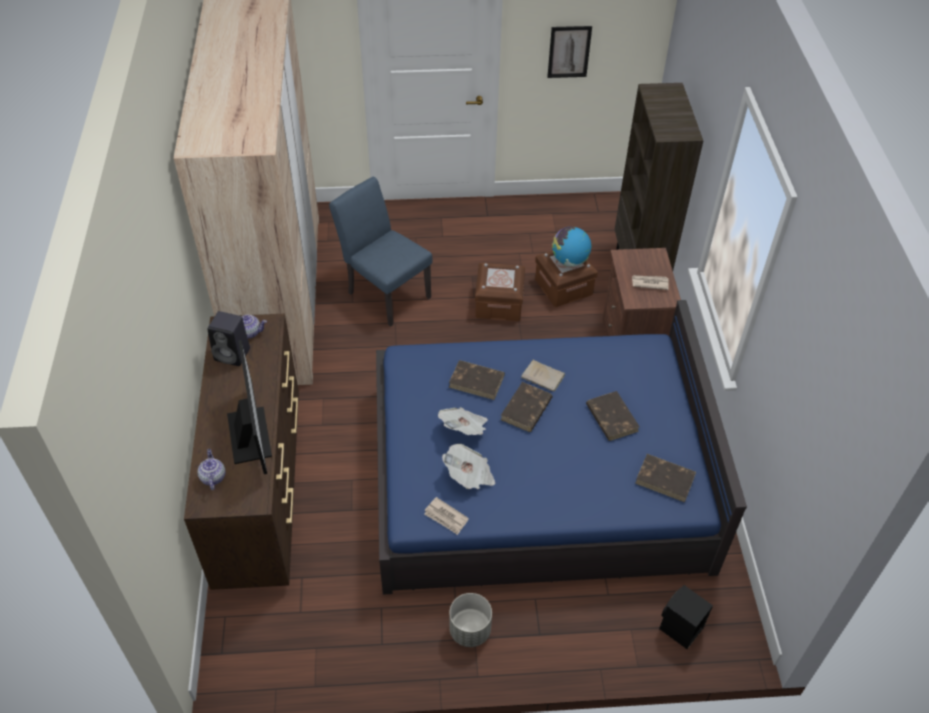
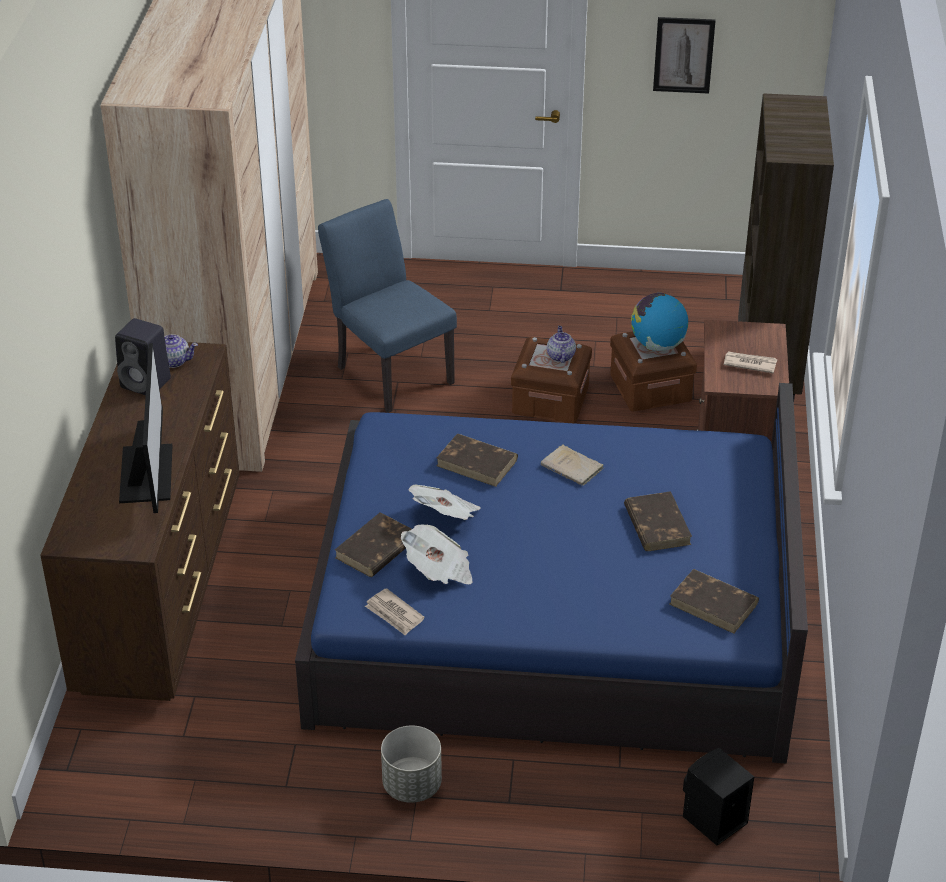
camera: 10 degrees right, 10 degrees down
teapot [197,449,226,490] -> teapot moved to [547,326,576,363]
brown book [501,382,553,432] -> brown book moved to [335,512,411,577]

